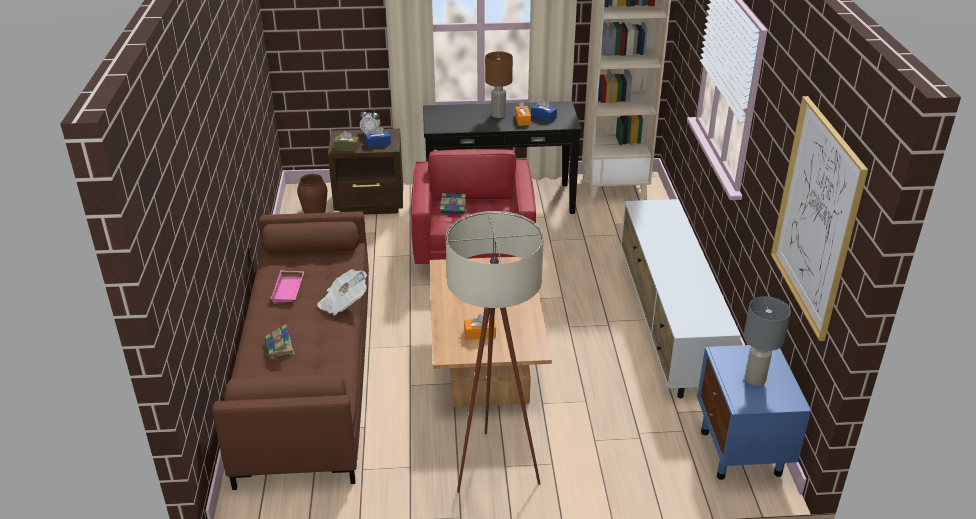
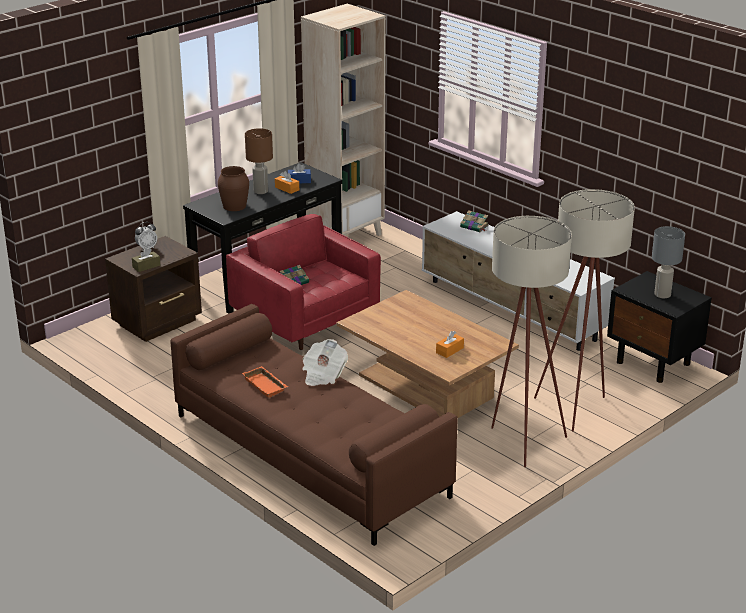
camera: 40 degrees left, 5 degrees down
book [265,324,295,360] -> book moved to [460,210,489,232]
pink tray [270,270,304,303] -> orange tray [242,366,288,398]
brown vase [297,174,327,213] -> brown vase moved to [218,166,249,211]
blue tissue box [365,126,391,148] -> none
blue nightstand [697,345,811,480] -> black nightstand [607,271,712,383]
picture [771,96,868,341] -> none
none -> beige floor lamp [534,189,635,431]

